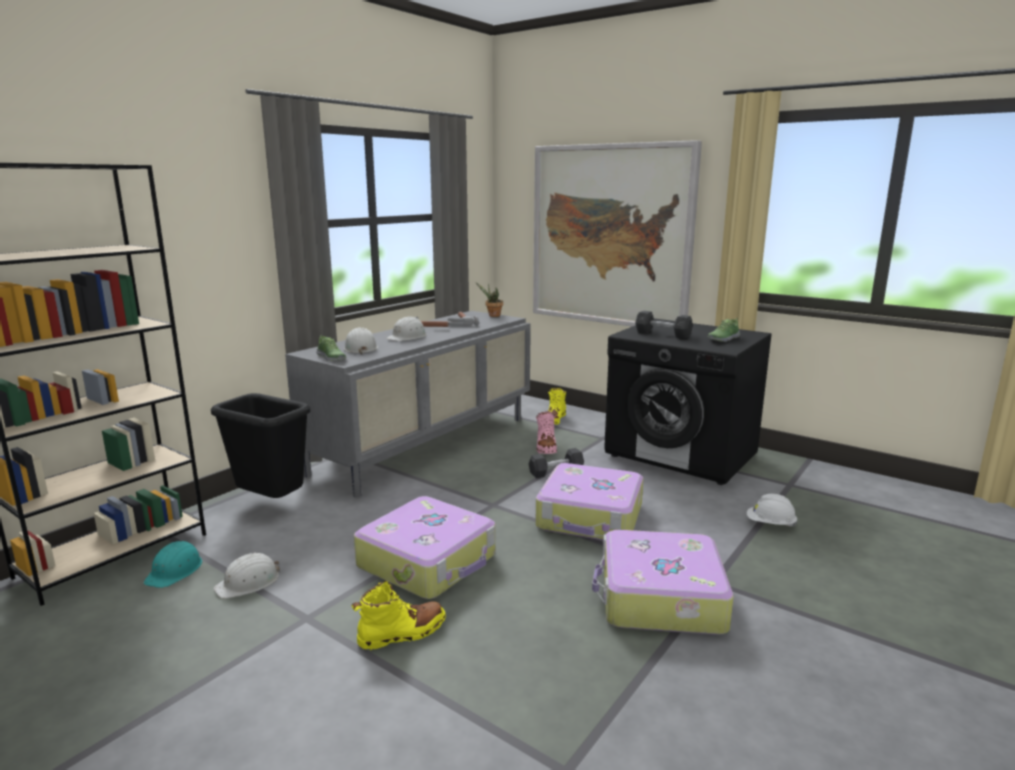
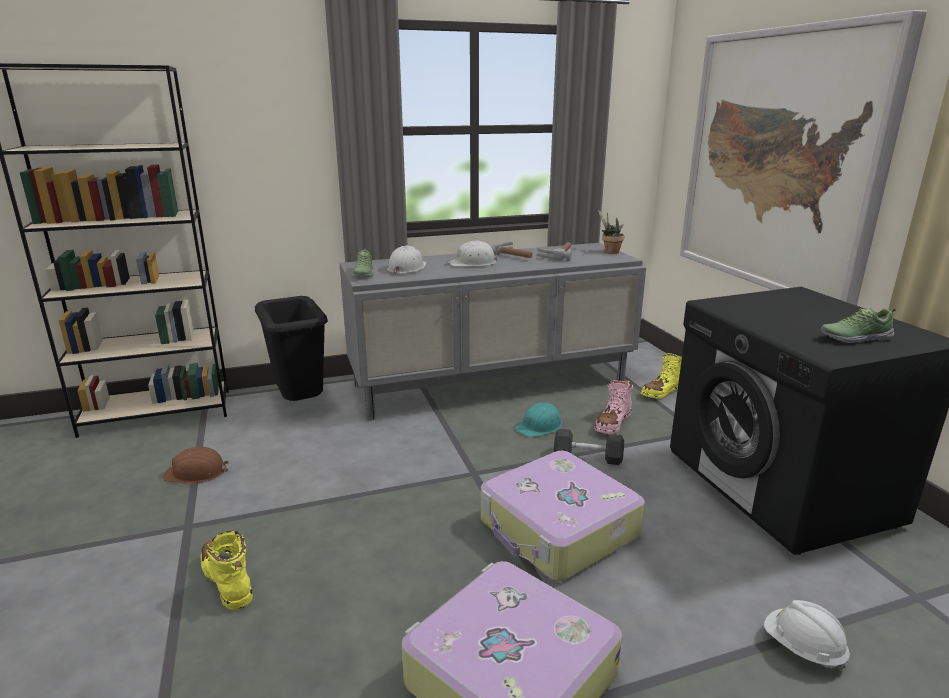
camera: 35 degrees right, 5 degrees up
turquoise hard hat [144,541,202,588] -> turquoise hard hat moved to [516,402,562,437]
white hard hat [214,553,280,599] -> brown hard hat [163,447,229,484]
yellow boot [352,580,446,651] -> yellow boot turned 135 degrees counterclockwise [201,530,253,610]
suitcase [354,496,496,599] -> none
grey dumbbell [635,311,693,338] -> none

